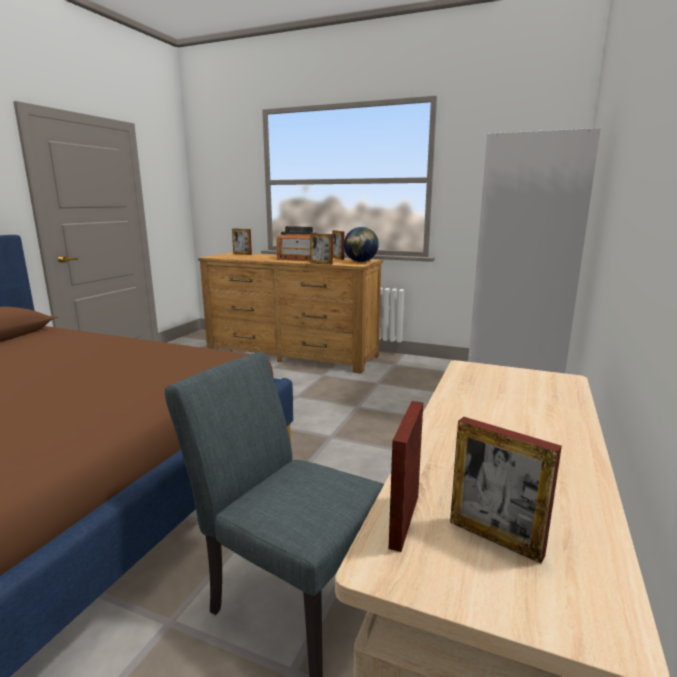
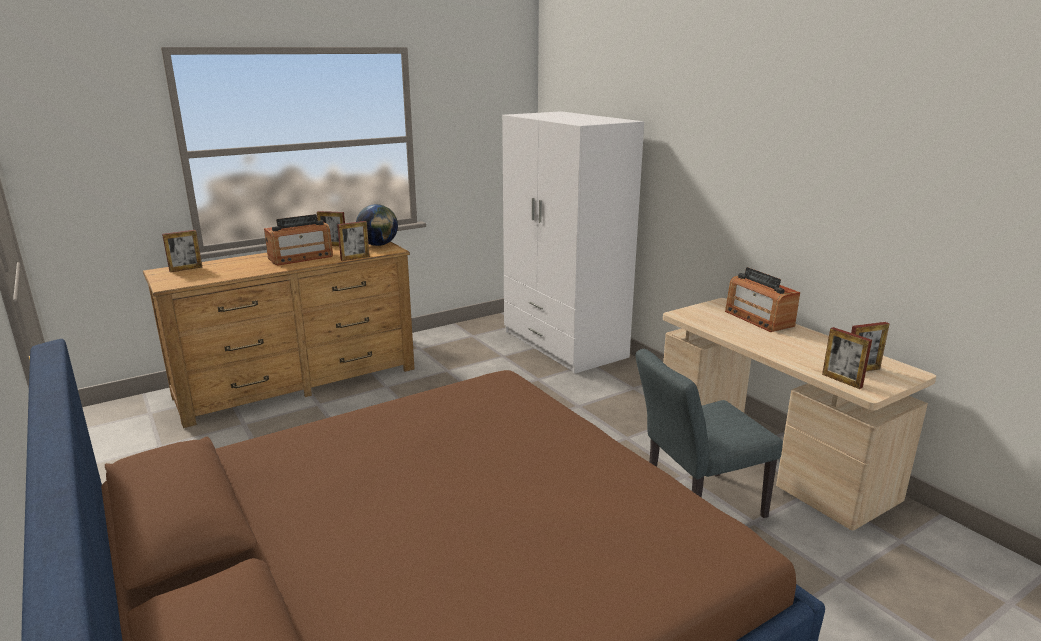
camera: 55 degrees left, 5 degrees up
none -> radio [725,267,800,332]

